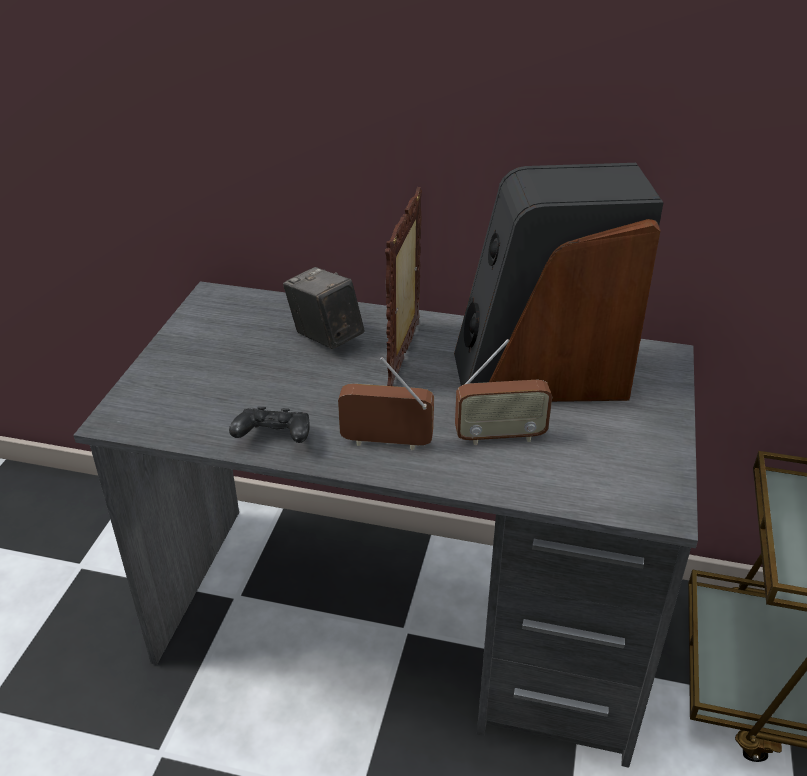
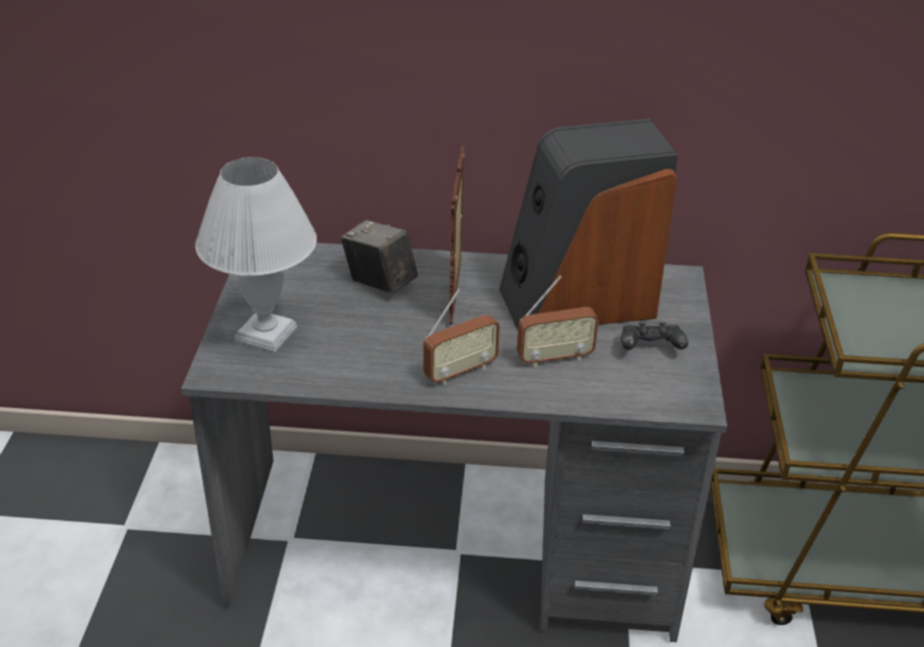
camera: 10 degrees left, 0 degrees up
black game controller [229,407,310,443] -> black game controller moved to [621,322,688,350]
radio [338,357,434,450] -> radio turned 150 degrees clockwise [423,288,500,385]
none -> white table lamp [195,157,317,353]

